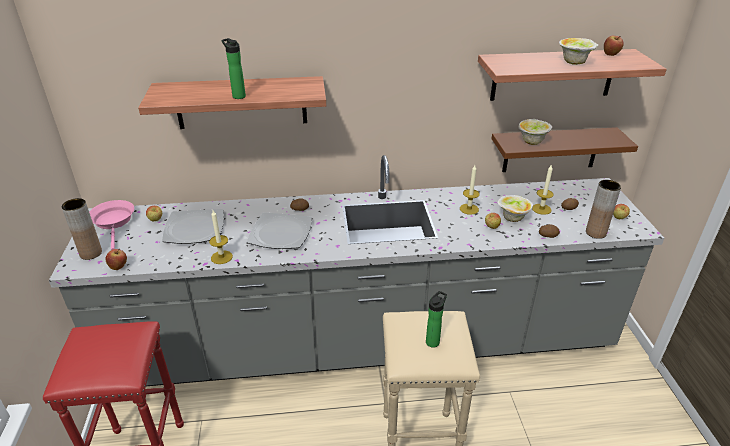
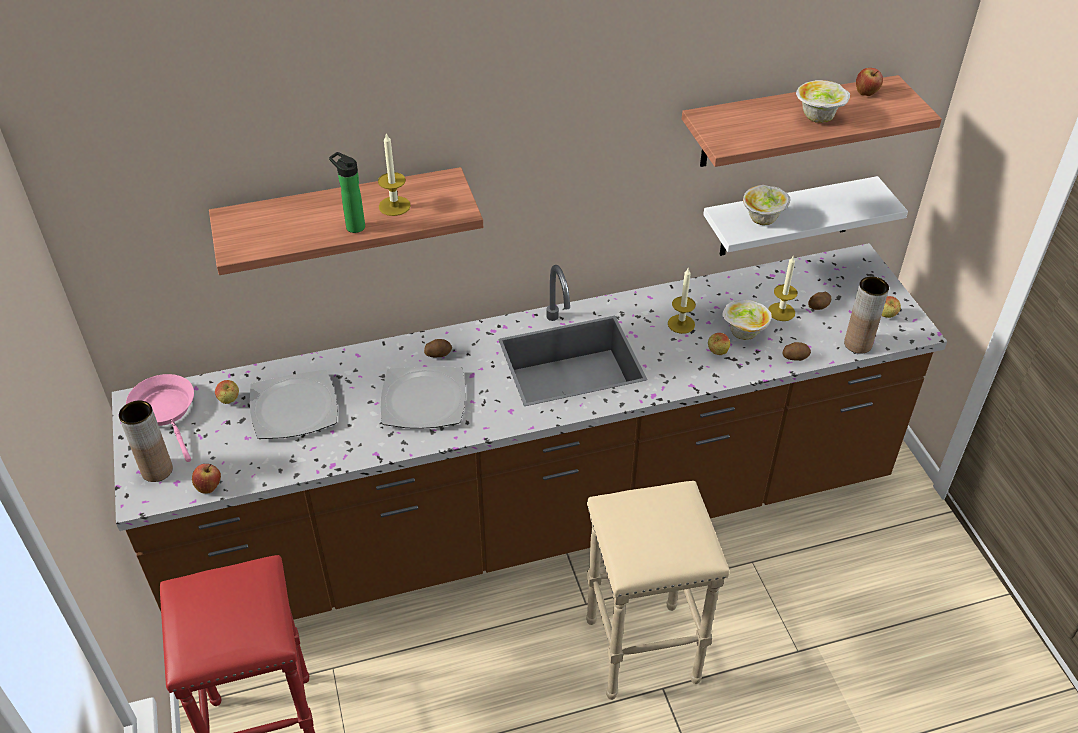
camera: 10 degrees left, 10 degrees up
grey counter [49,155,664,386] -> brown counter [112,243,947,620]
candle [209,210,233,264] -> candle moved to [378,133,411,216]
bottle [426,291,447,348] -> none
brown shelf [492,127,638,172] -> white shelf [703,176,908,256]

